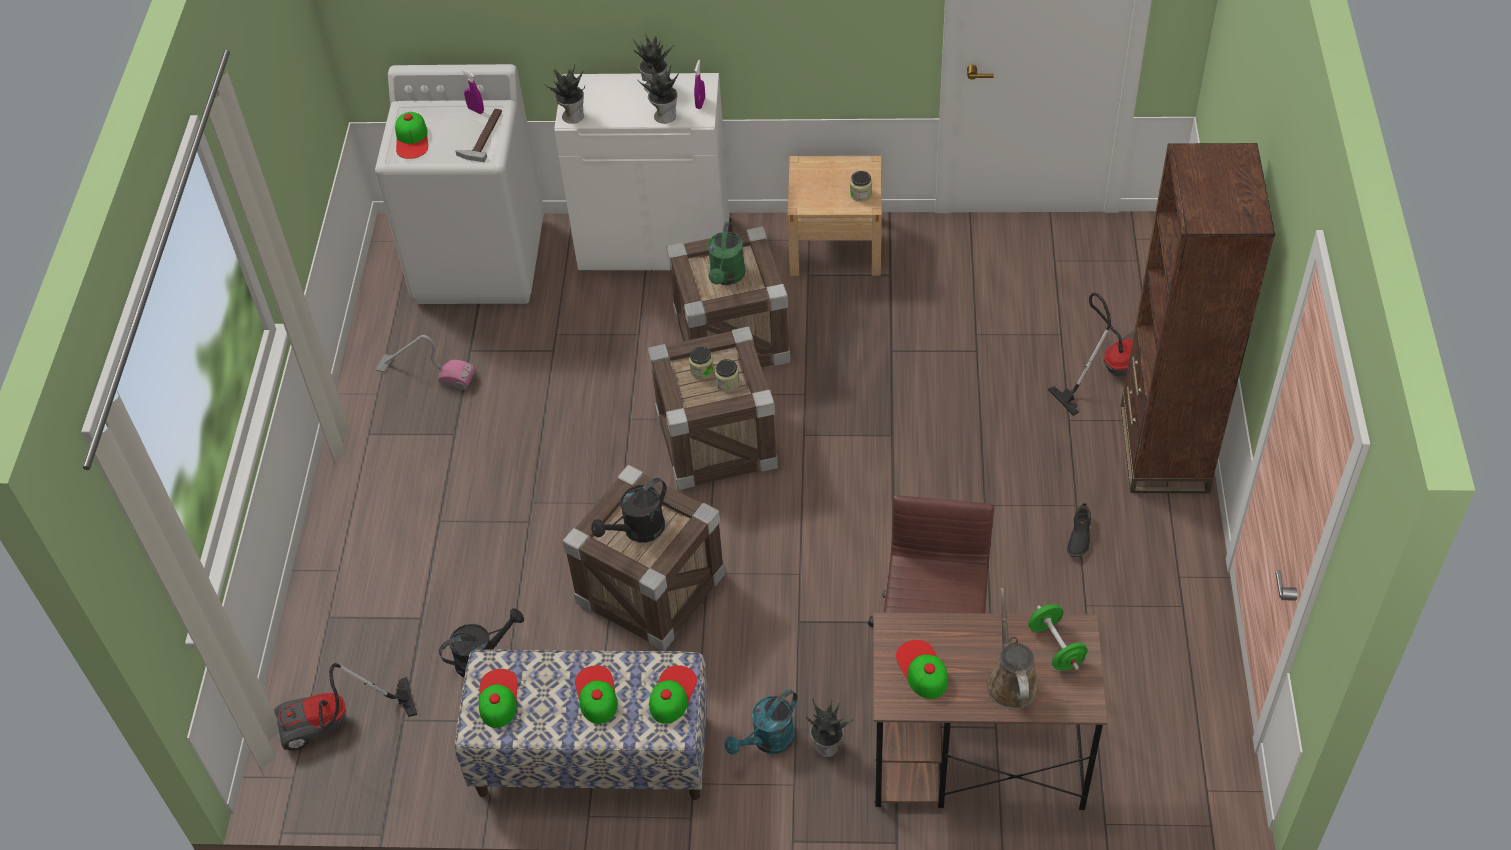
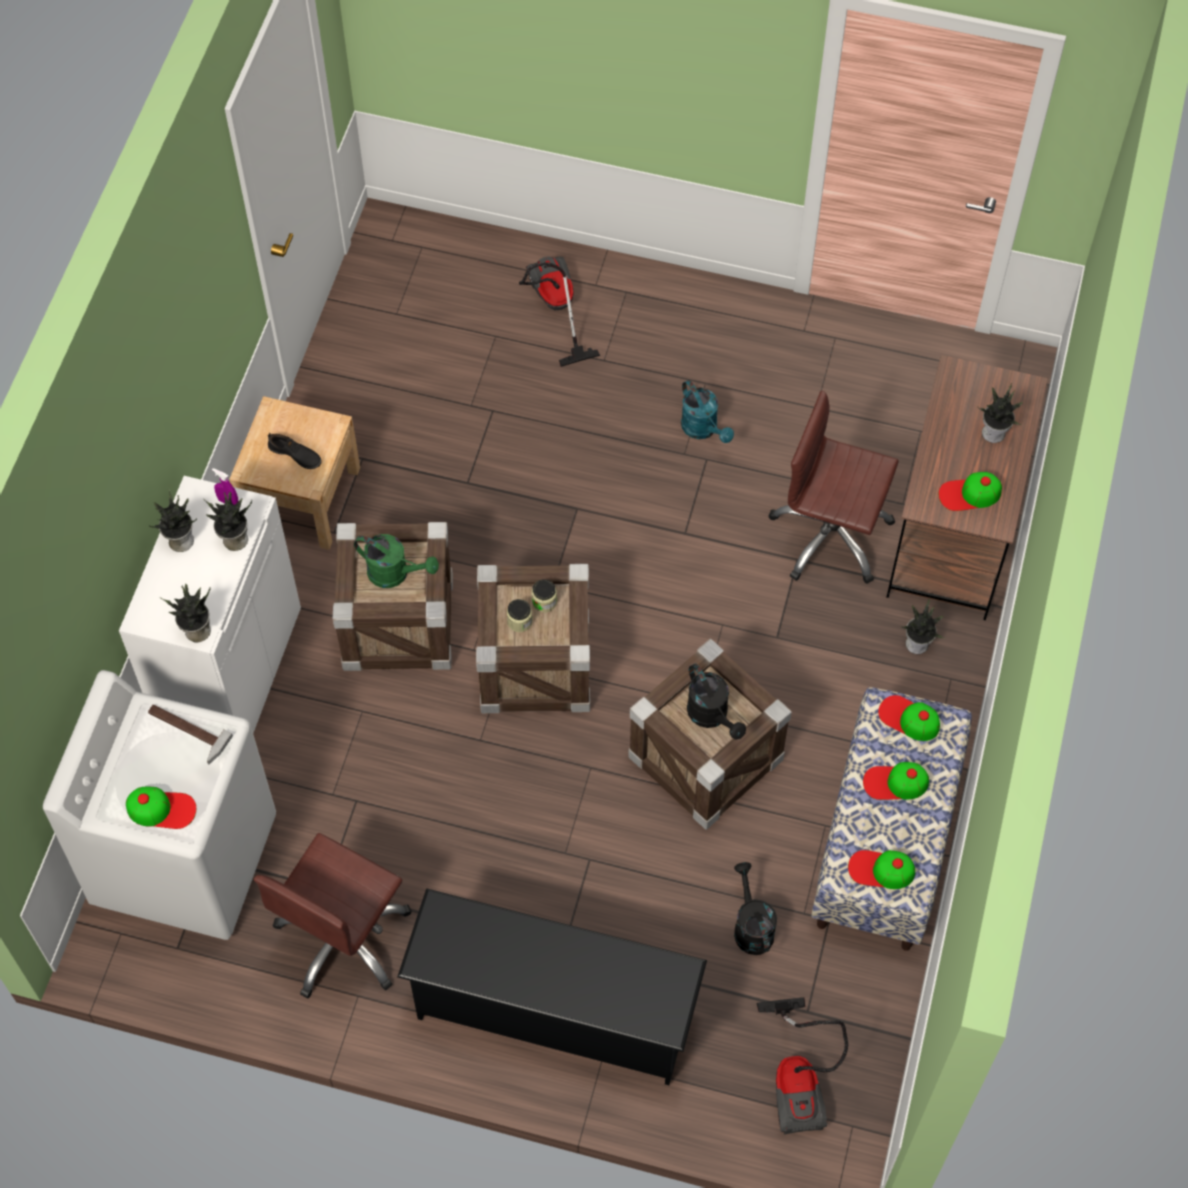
camera: 80 degrees left, 10 degrees up
vacuum cleaner [376,335,476,390] -> brown office chair [254,833,412,998]
purple spray bottle [461,69,484,114] -> none
turquoise watering can [725,689,797,755] -> turquoise watering can moved to [681,380,734,443]
jar [850,171,872,202] -> none
brown watering can [986,588,1039,710] -> potted plant [978,383,1023,443]
green dumbbell [1028,605,1088,670] -> none
black shoe [1067,503,1091,557] -> black shoe moved to [268,433,322,469]
brown bookcase [1121,143,1275,493] -> none
none -> black shoe rack [398,888,707,1085]

